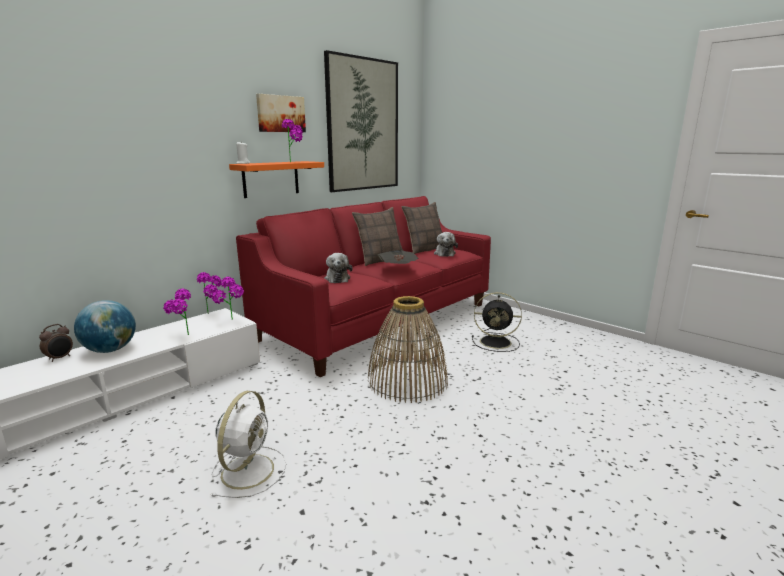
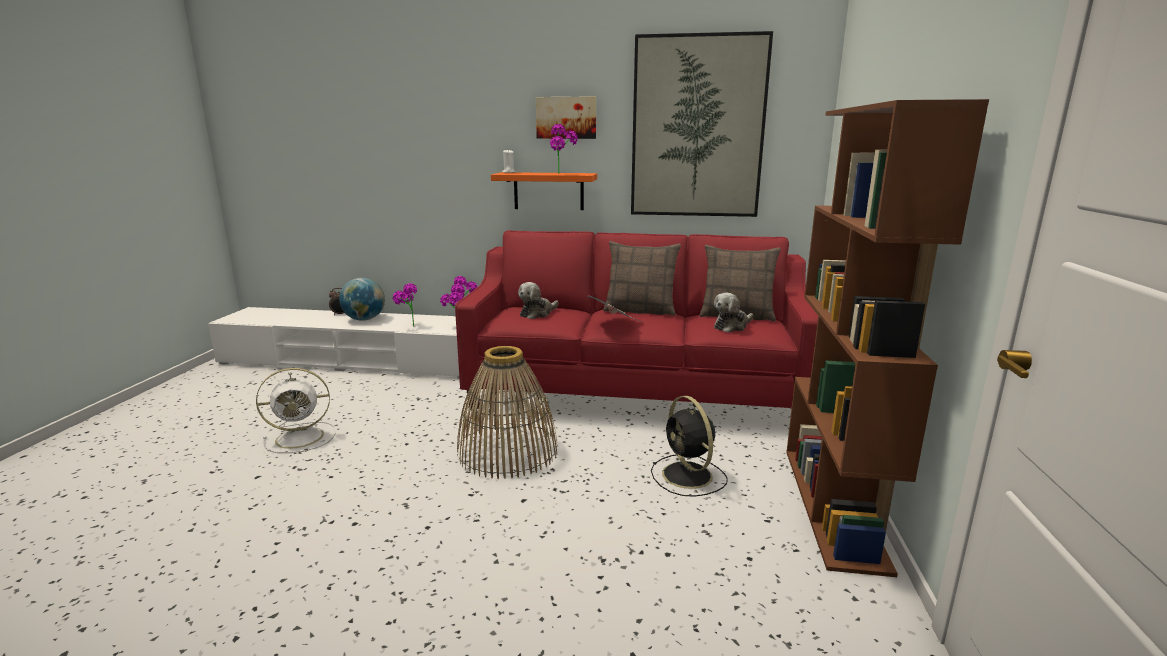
camera: 55 degrees right, 0 degrees up
none -> brown bookcase [786,99,989,577]

